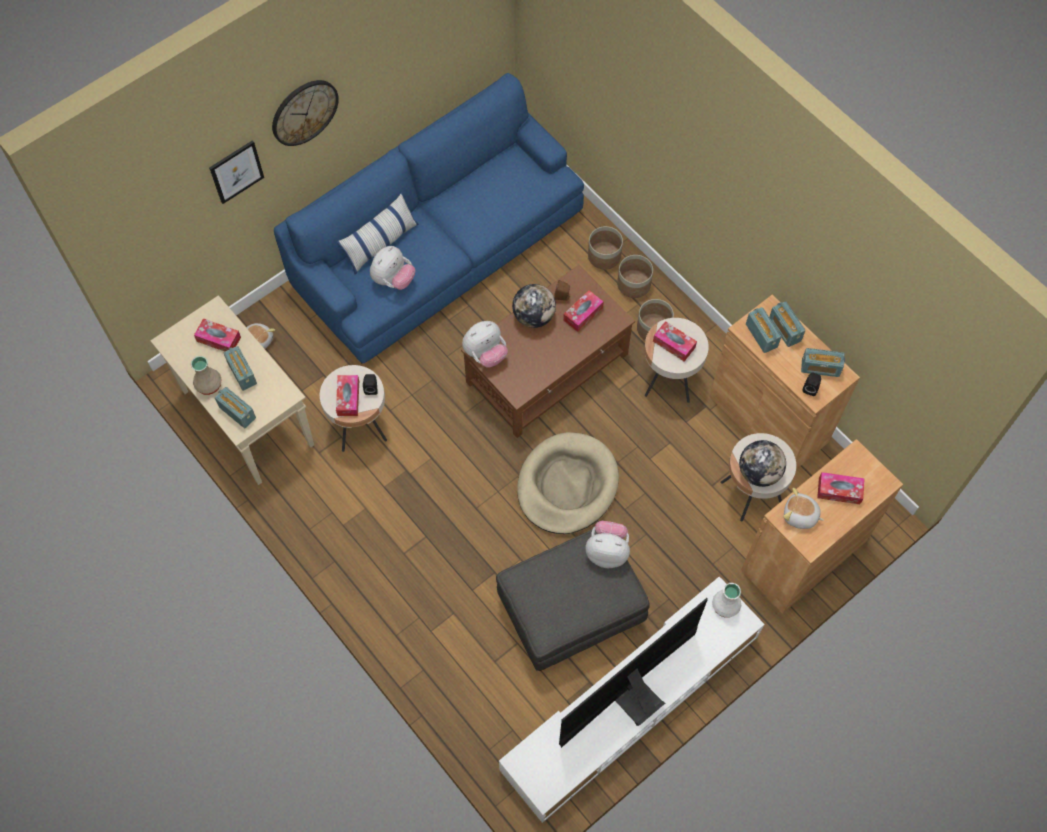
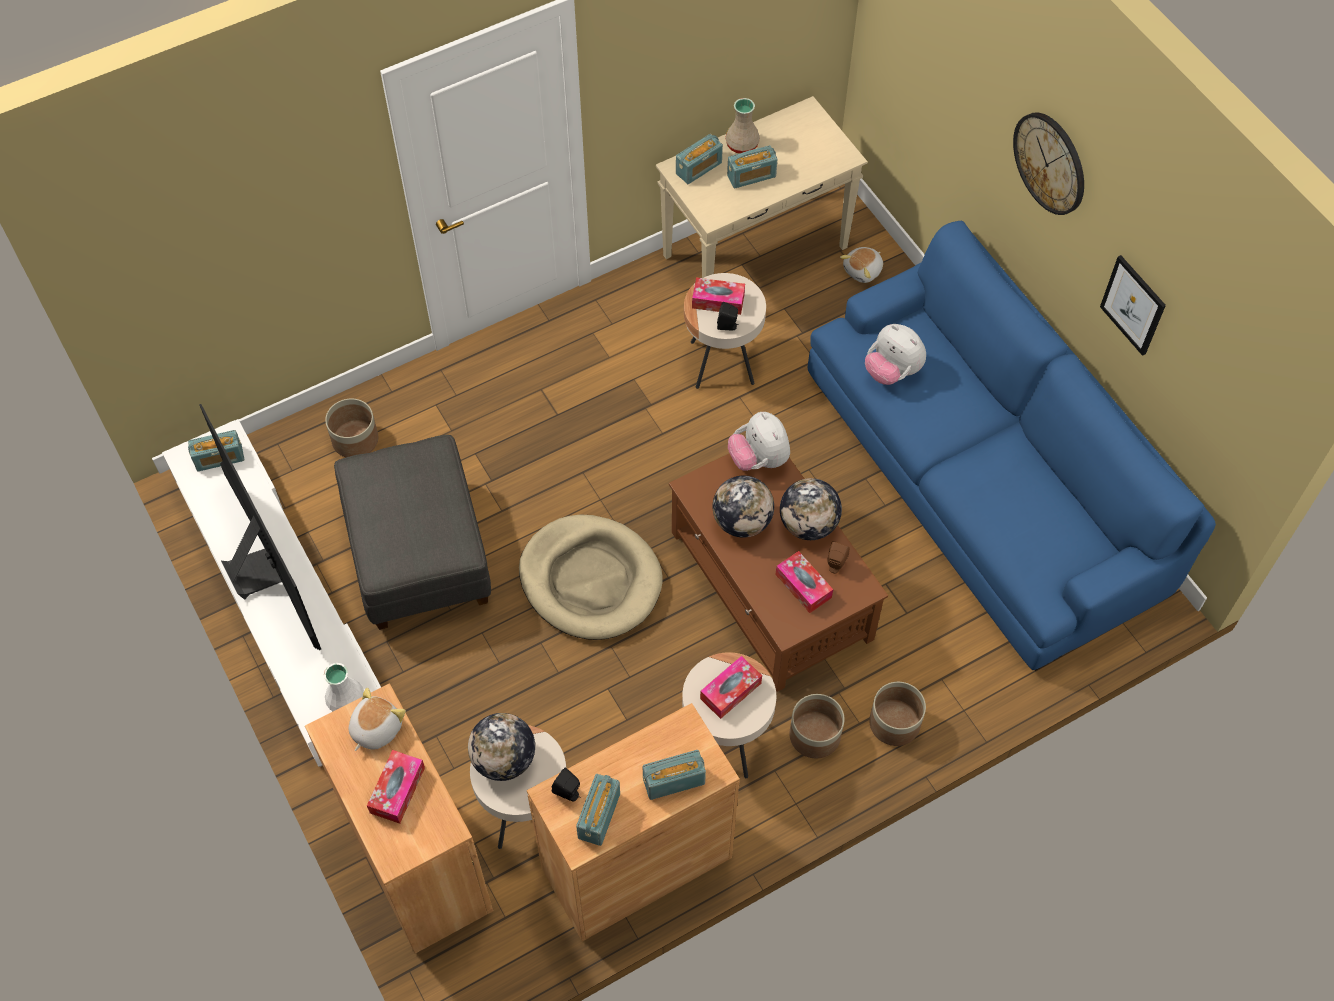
camera: 100 degrees right, 5 degrees down
tissue box [194,318,241,352] -> none
picture [209,140,264,204] -> picture moved to [1100,255,1166,356]
pillow [337,192,419,274] -> none
plush toy [585,521,630,568] -> none
planter [588,226,623,270] -> planter moved to [325,399,378,457]
radio [746,307,781,353] -> radio moved to [188,430,244,472]
none -> globe [713,476,774,538]

